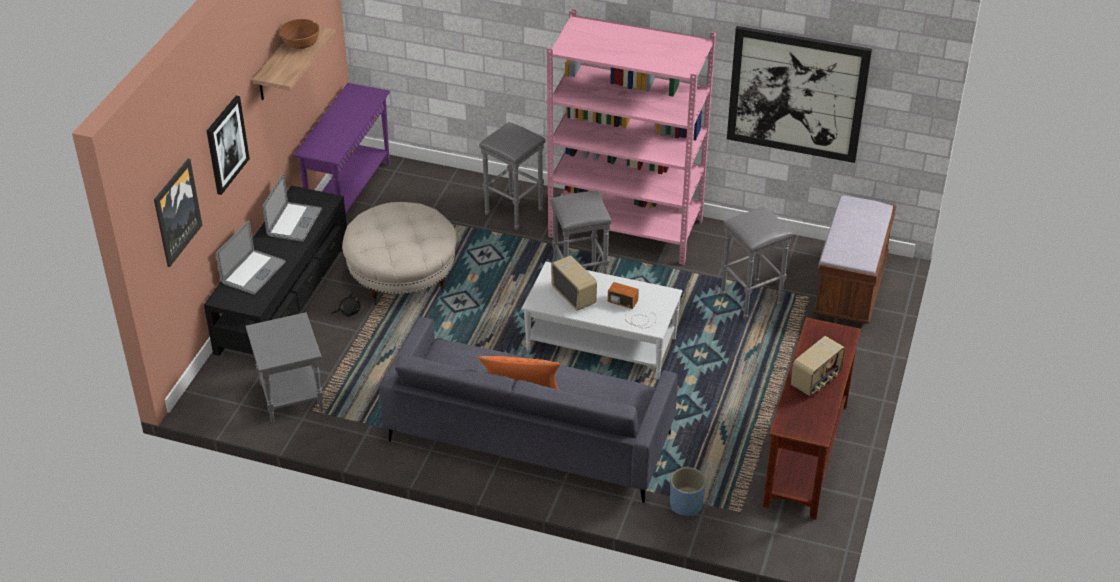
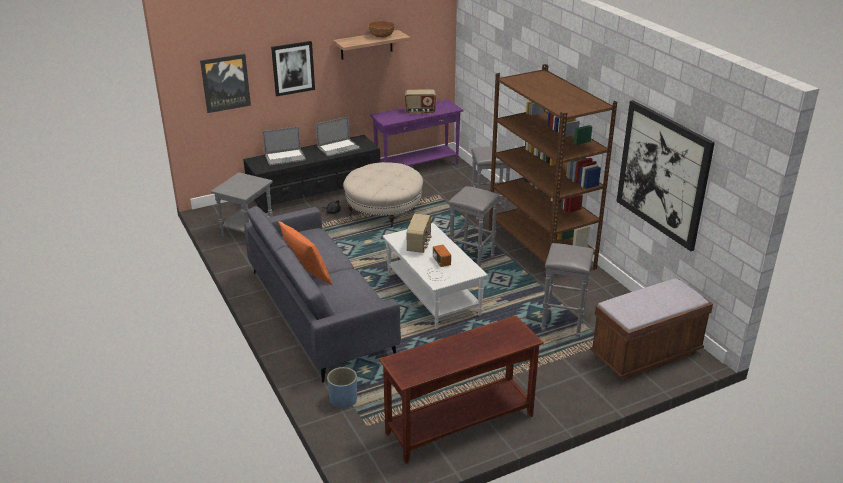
camera: 45 degrees right, 10 degrees down
pink bookcase [547,8,716,265] -> brown bookcase [489,64,617,270]
radio [791,336,845,396] -> radio moved to [405,90,436,114]

